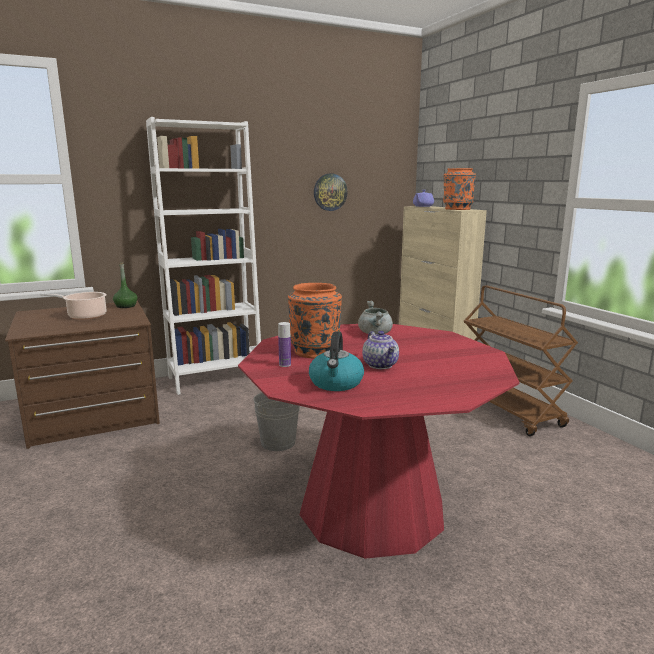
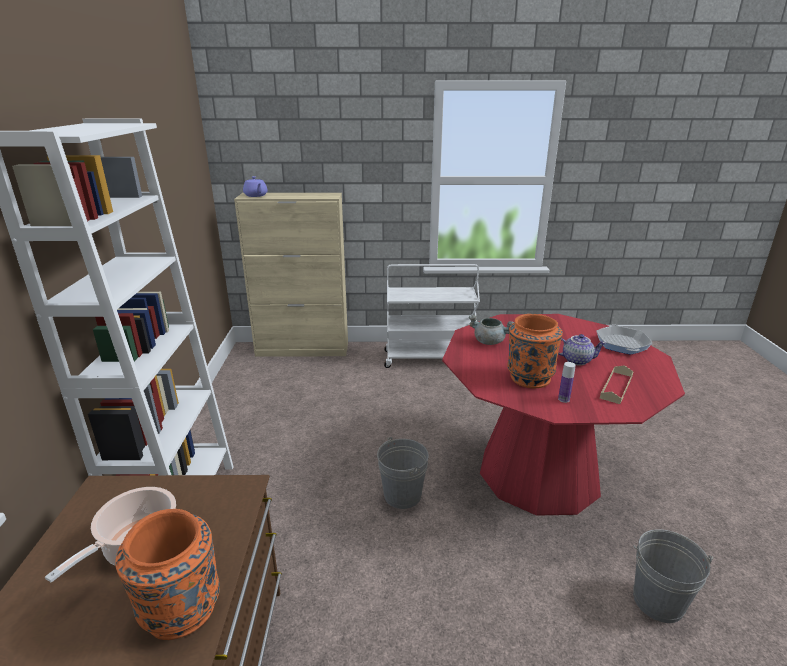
camera: 65 degrees left, 10 degrees up
green bottle [113,262,137,308] -> none
kettle [309,332,364,391] -> beige tray [600,365,633,404]
wall clock [314,174,347,211] -> none
orange vase [443,168,476,210] -> orange vase moved to [115,509,220,640]
brown cart [464,285,578,436] -> white cart [384,264,480,368]
none -> frying pan [596,324,653,355]
none -> grey bucket [633,529,713,623]

